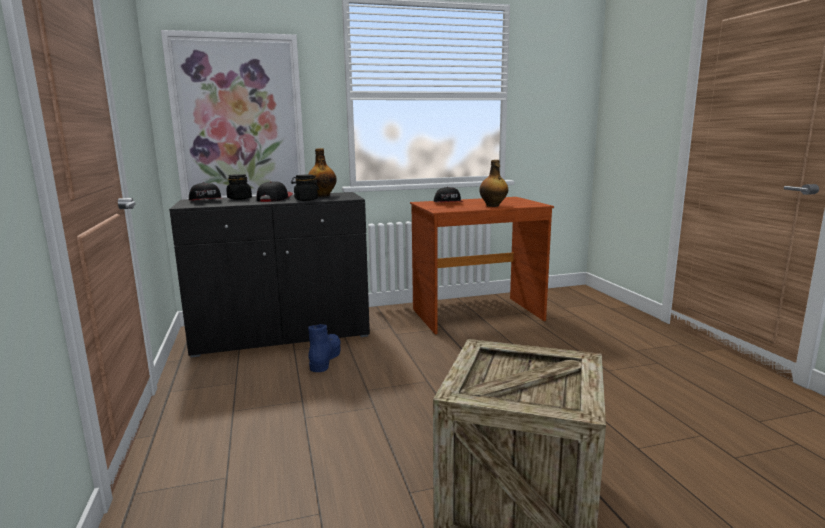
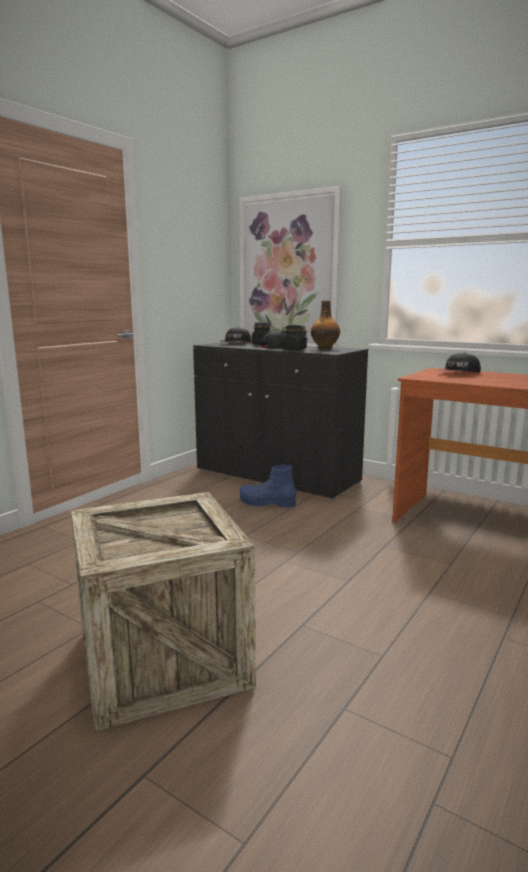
camera: 50 degrees right, 0 degrees up
blue boot [308,324,341,372] -> blue boot turned 135 degrees counterclockwise [239,465,296,508]
bottle [479,160,508,207] -> none

